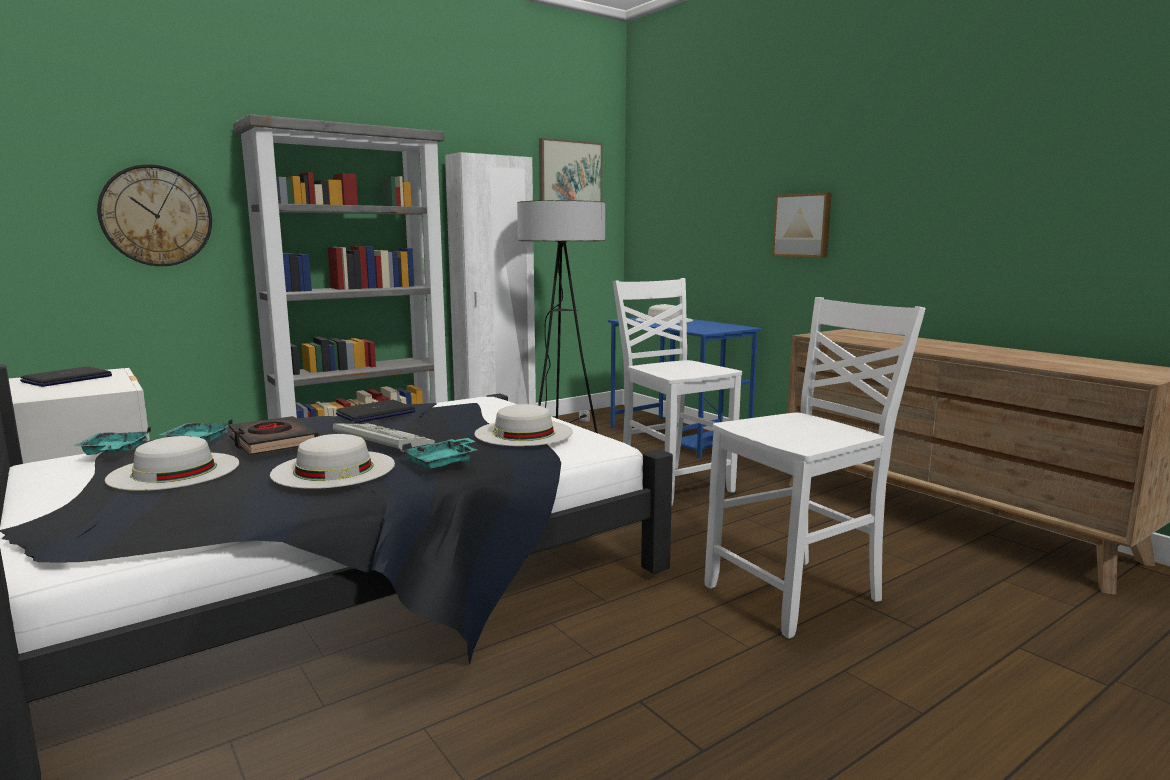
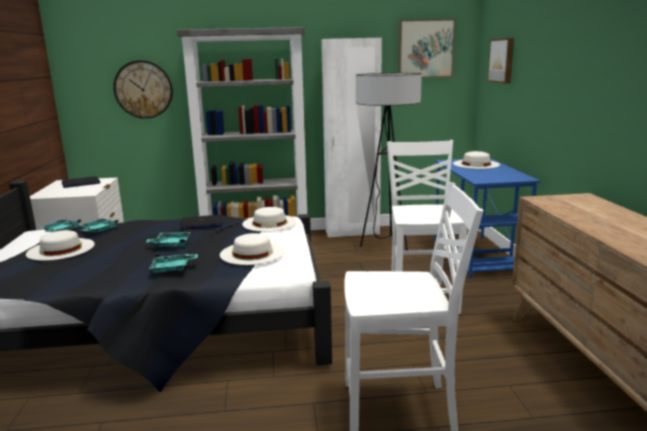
camera: 30 degrees right, 5 degrees up
black book [228,416,319,455] -> none
white hat [270,434,395,489] -> white hat moved to [242,207,297,232]
keyboard [333,423,435,452] -> turquoise tray [146,232,191,247]
picture [772,192,832,258] -> picture moved to [487,38,514,84]

